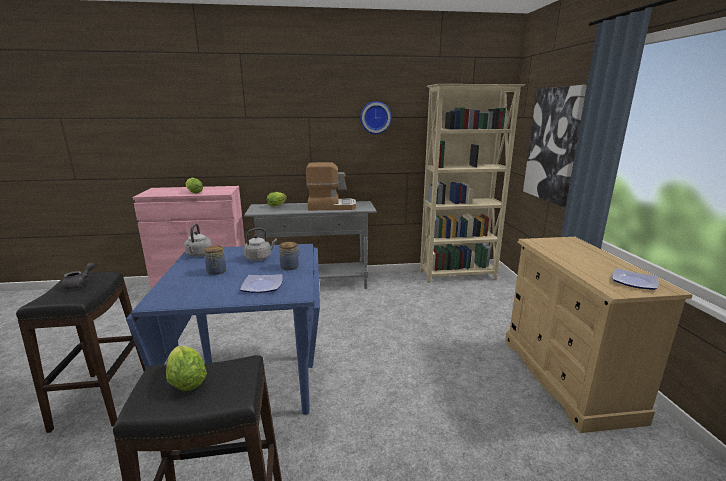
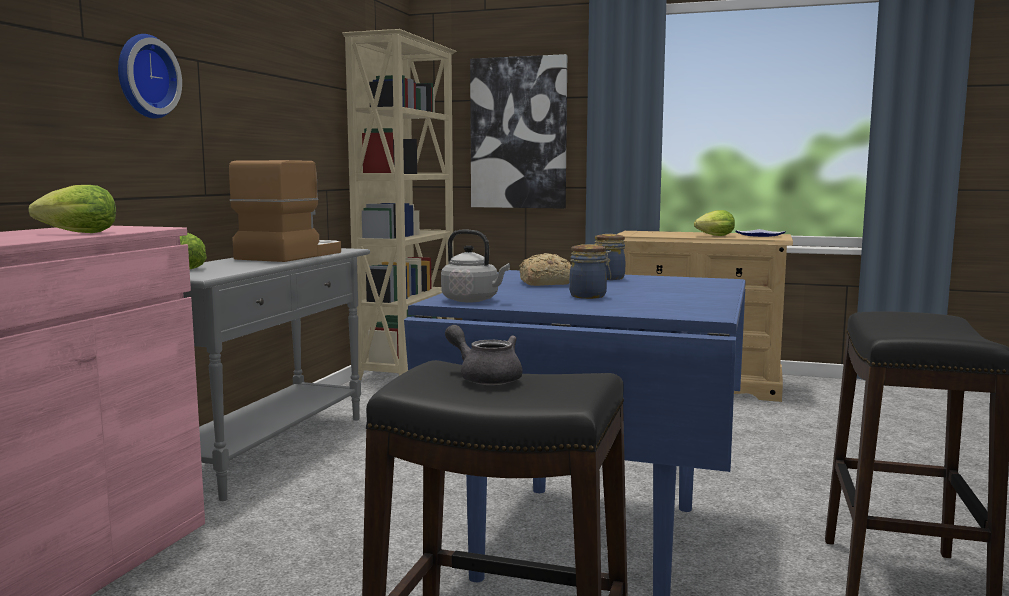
camera: 65 degrees left, 10 degrees down
lettuce [166,346,207,391] -> lettuce moved to [694,210,735,236]
plate [240,274,283,293] -> none
grey kettle [243,228,277,261] -> bread [519,253,571,286]
wall clock [360,101,391,134] -> wall clock moved to [118,34,182,119]

